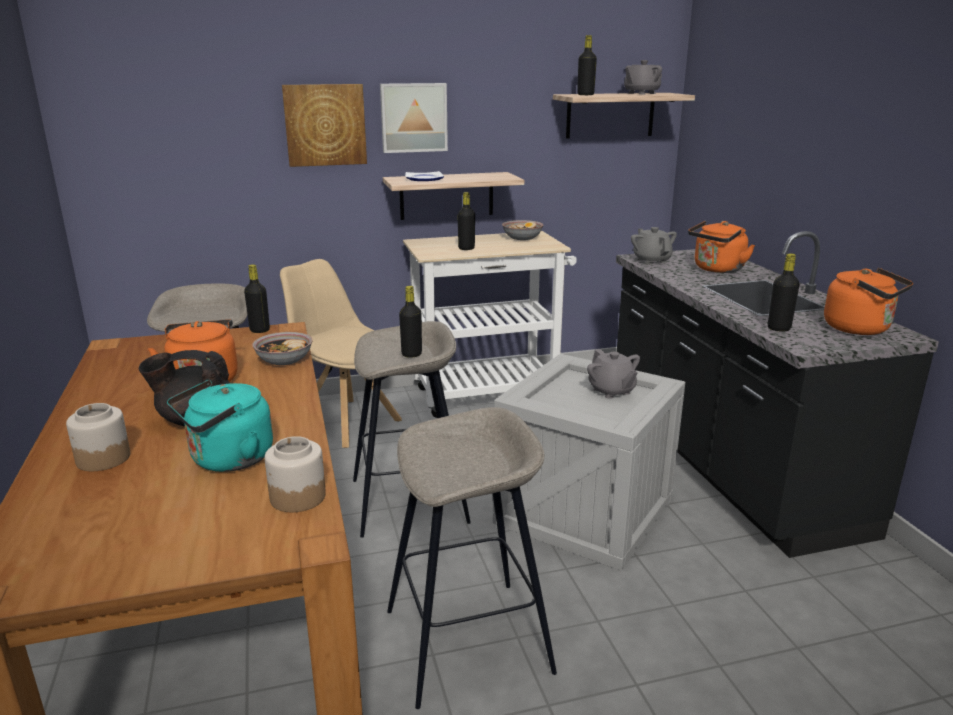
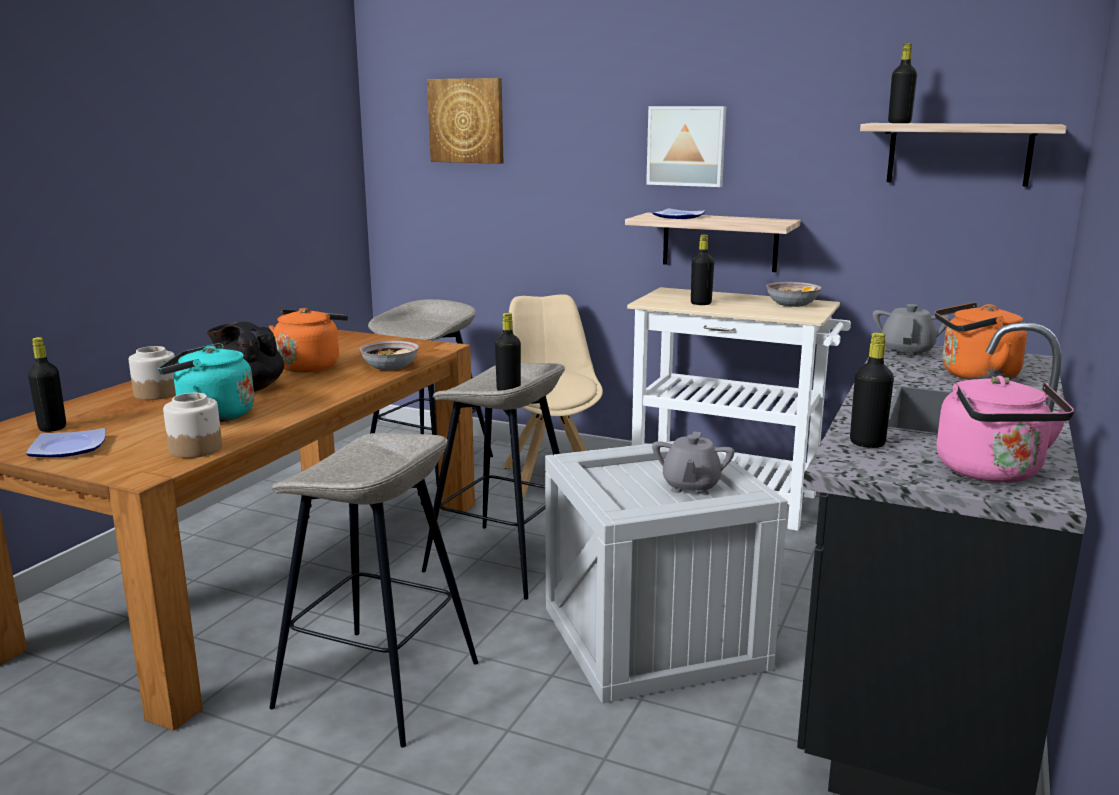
camera: 40 degrees right, 5 degrees down
black bottle [244,264,270,333] -> black bottle moved to [28,337,66,432]
picture [282,84,367,167] -> picture moved to [427,78,503,164]
grey teapot [624,60,662,94] -> none
orange kettle [824,268,913,335] -> pink kettle [937,376,1074,483]
none -> plate [26,428,106,458]

